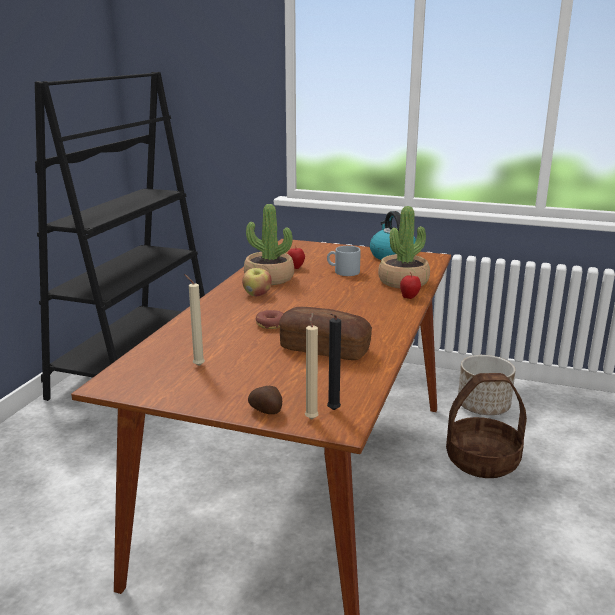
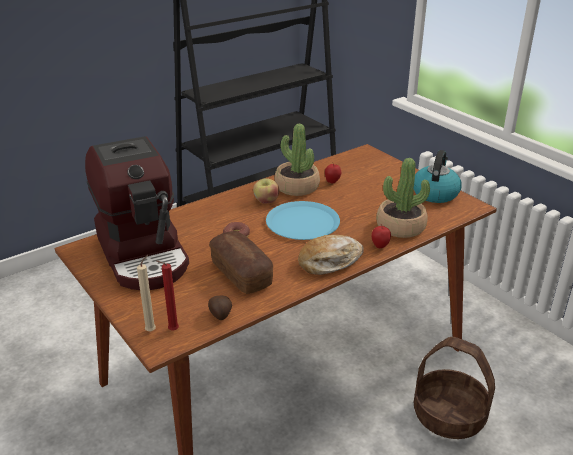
camera: 35 degrees right, 10 degrees up
beige candle [184,274,205,366] -> coffee machine [85,136,189,290]
potato [248,386,282,414] -> potato moved to [208,295,232,320]
grey mug [327,246,361,276] -> none
black candle [327,313,341,410] -> red candle [157,260,179,331]
planter [458,355,516,415] -> none
none -> blue plate [266,201,340,240]
none -> bread [298,235,364,275]

